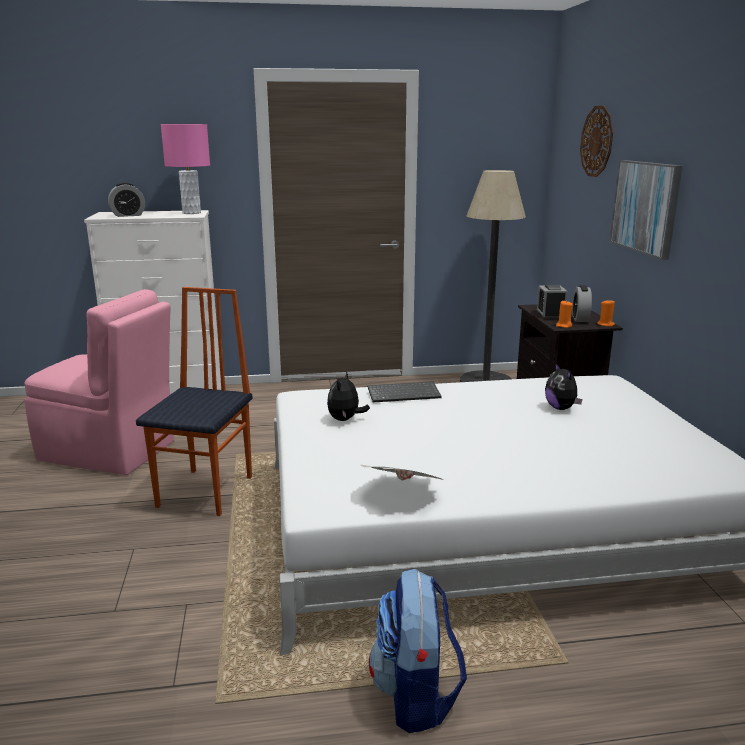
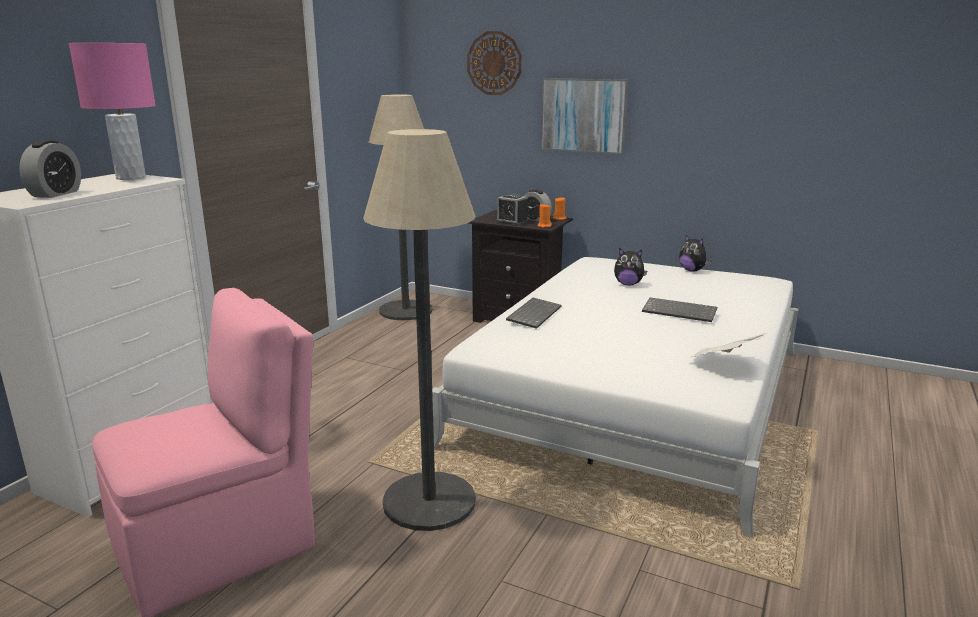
camera: 55 degrees left, 0 degrees up
chair [136,287,252,516] -> floor lamp [363,129,476,531]
plush toy [327,371,370,421] -> plush toy moved to [679,235,711,272]
backpack [369,568,467,733] -> none
none -> keyboard [642,297,717,322]

